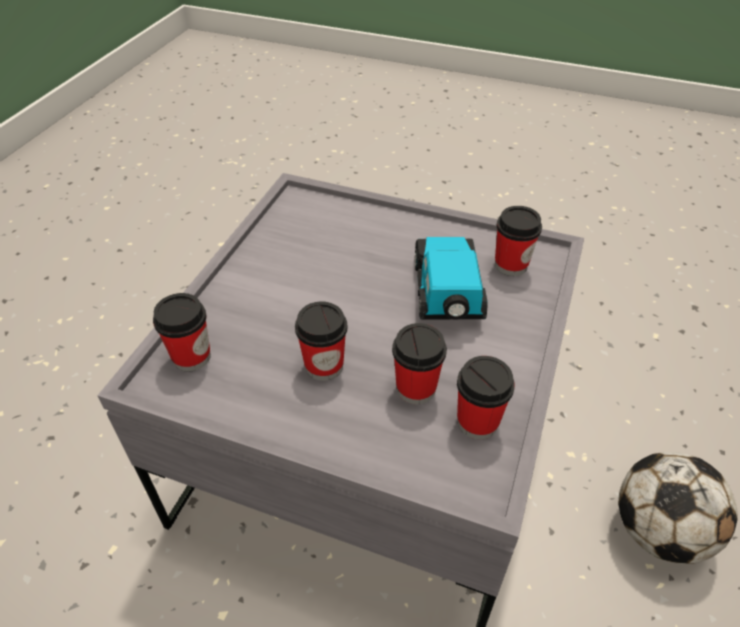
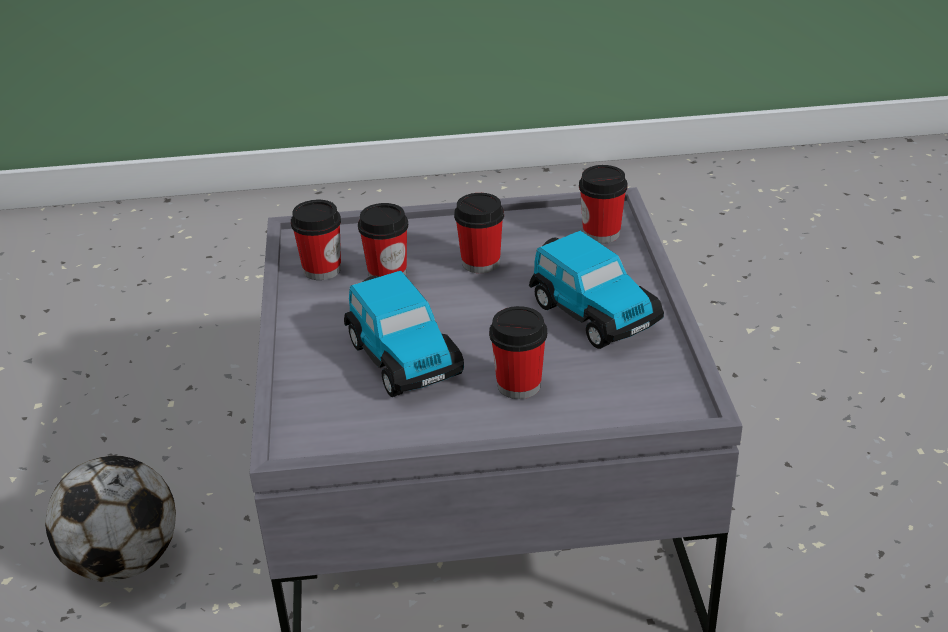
camera: 155 degrees right, 10 degrees down
cup [495,206,542,276] -> cup moved to [489,306,547,399]
none -> toy car [529,231,664,349]

